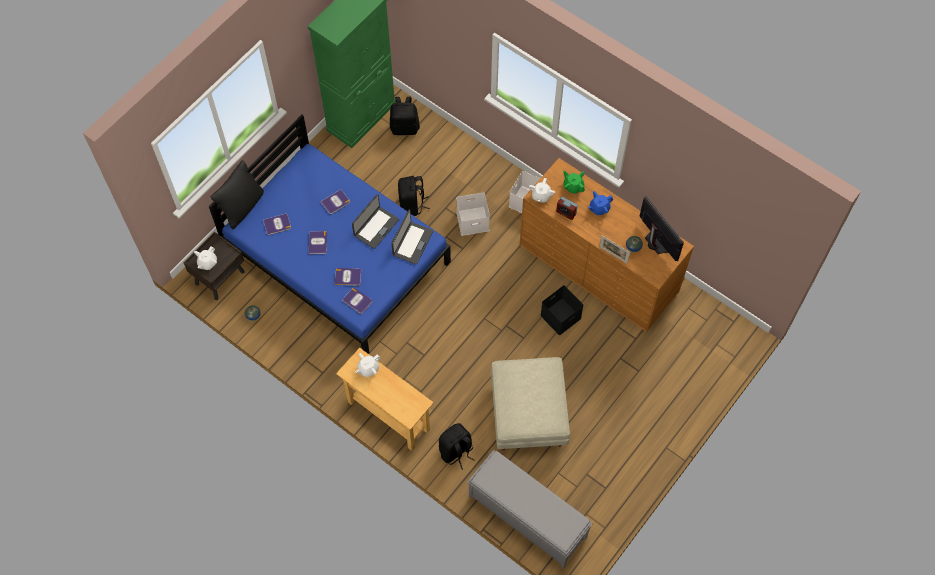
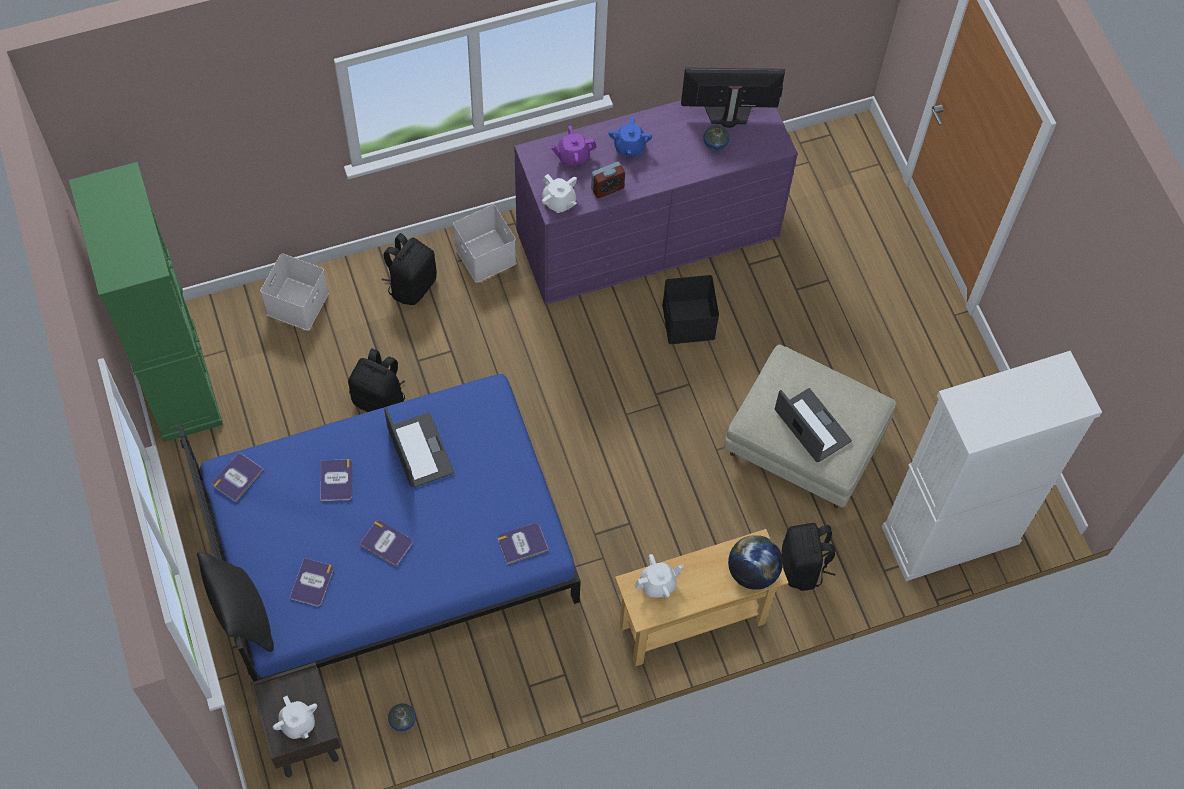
camera: 60 degrees left, 0 degrees up
book [335,268,361,286] -> book moved to [213,453,264,502]
white teapot [355,353,381,377] -> white teapot turned 105 degrees counterclockwise [634,554,683,598]
black backpack [390,97,420,135] -> black backpack moved to [382,233,437,305]
laptop [391,209,434,265] -> laptop moved to [775,388,852,462]
white storage box [456,192,490,236] -> white storage box moved to [260,253,329,331]
grey bench [467,450,593,569] -> white cabinet [882,351,1102,581]
brown dresser [520,158,694,332] -> purple dresser [514,100,798,305]
green teapot [563,170,585,194] -> purple teapot [550,126,596,166]
picture frame [599,235,630,264] -> none
none -> globe [728,535,783,590]

